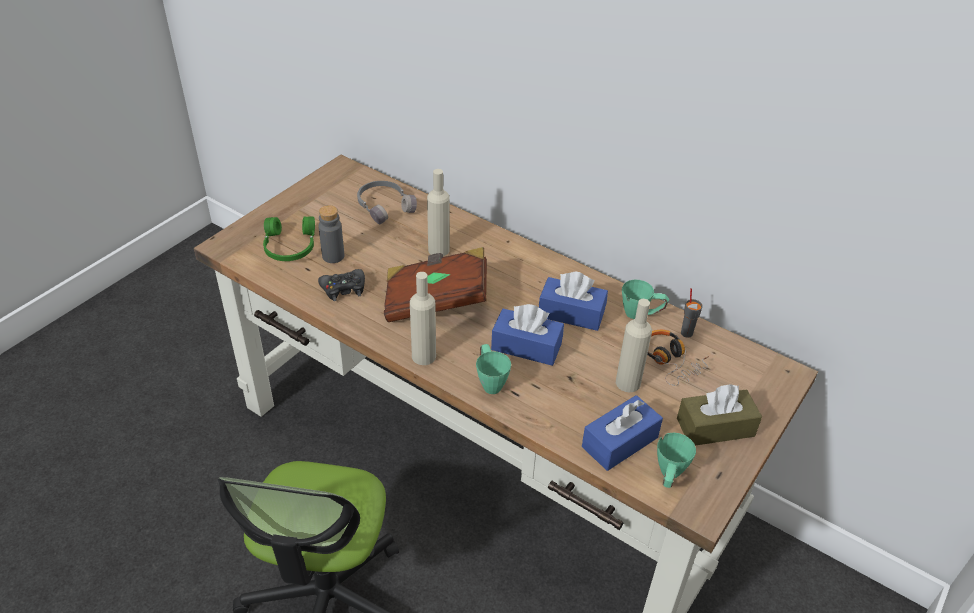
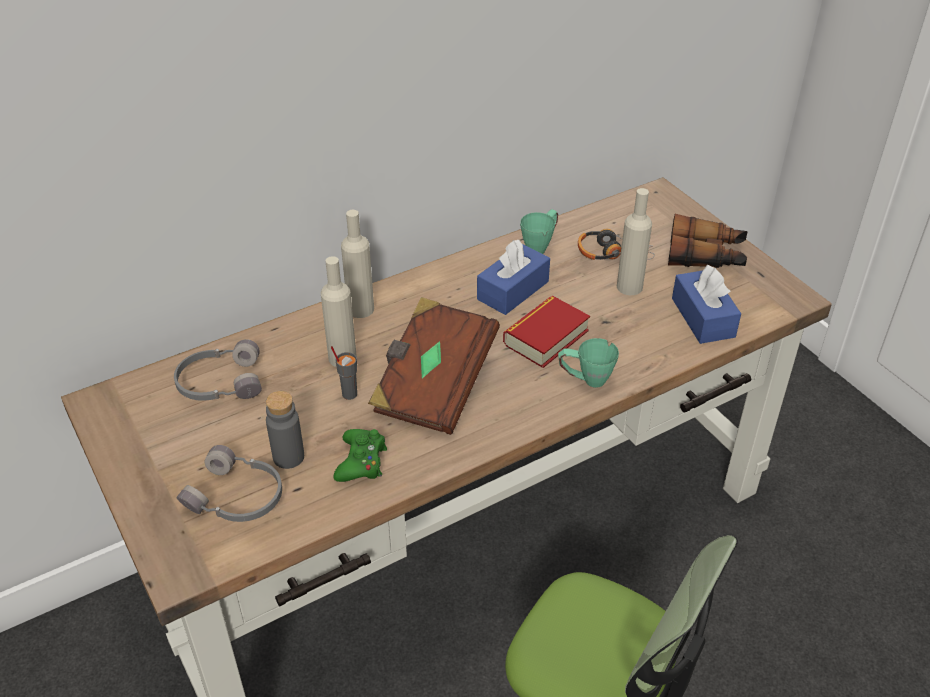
camera: 65 degrees left, 0 degrees up
green headphones [263,216,315,261] -> grey headphones [176,445,282,522]
black game controller [318,269,365,301] -> green game controller [333,429,387,482]
beige bottle [410,272,436,365] -> beige bottle moved to [341,210,374,318]
blue tissue box [491,304,564,366] -> book [503,296,590,368]
green mug [657,433,696,488] -> none
brown tissue box [677,384,762,446] -> binoculars [668,214,748,268]
grey cup [681,288,703,338] -> grey cup moved to [331,346,357,400]

